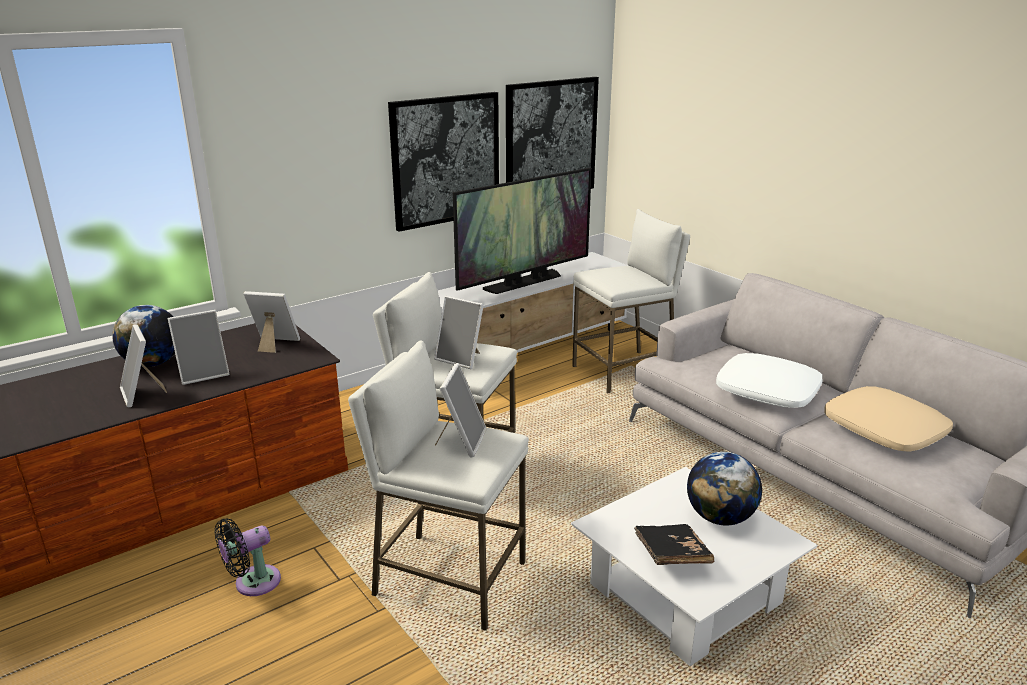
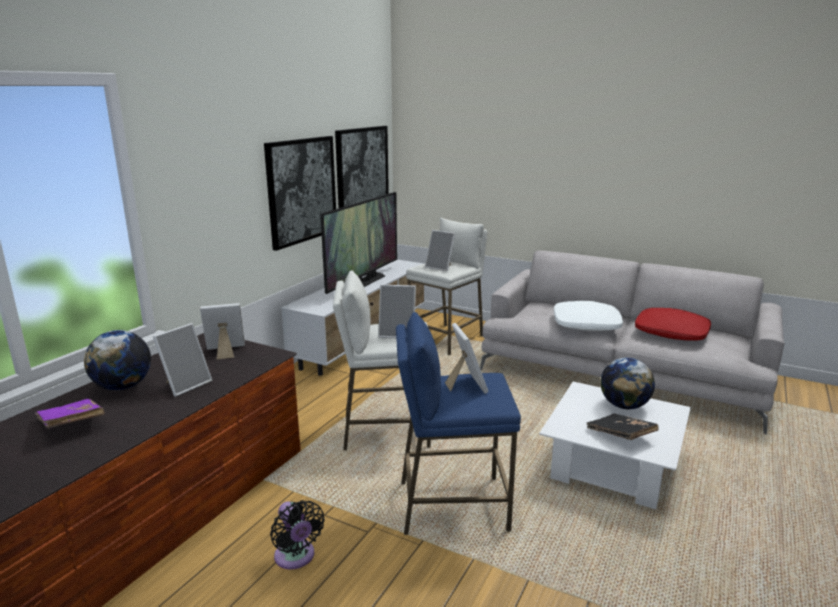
camera: 25 degrees left, 5 degrees down
picture frame [120,324,167,407] -> picture frame moved to [425,230,455,271]
black fan [214,518,281,596] -> black fan turned 60 degrees counterclockwise [270,500,325,569]
white stool [348,340,529,631] -> blue stool [396,312,521,535]
beige pillow [824,386,953,452] -> red pillow [635,308,711,341]
none -> purple book [35,399,105,429]

